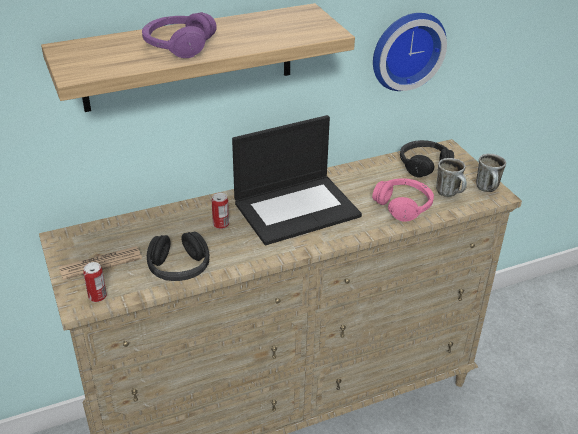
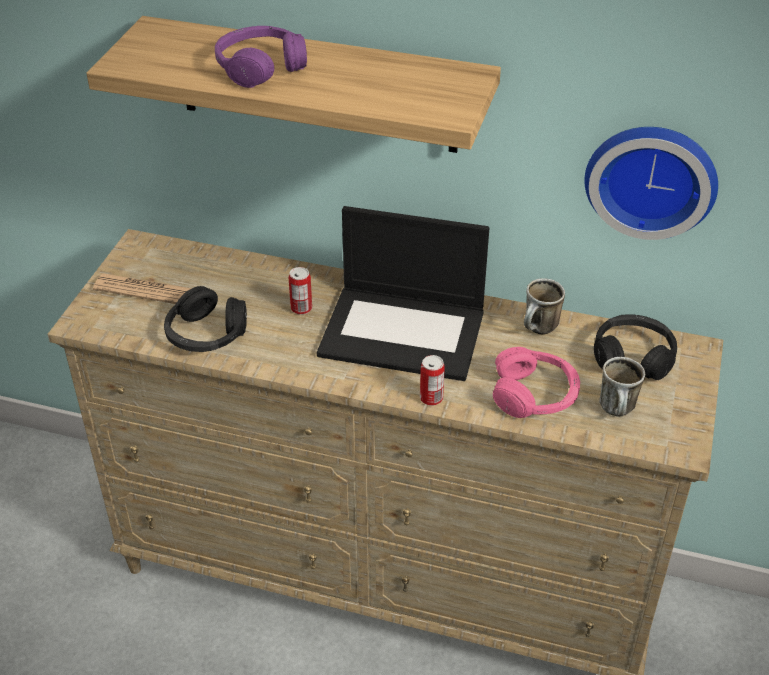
camera: 40 degrees right, 5 degrees up
can [83,262,107,302] -> can moved to [420,355,445,406]
mug [476,154,506,192] -> mug moved to [524,278,565,334]

